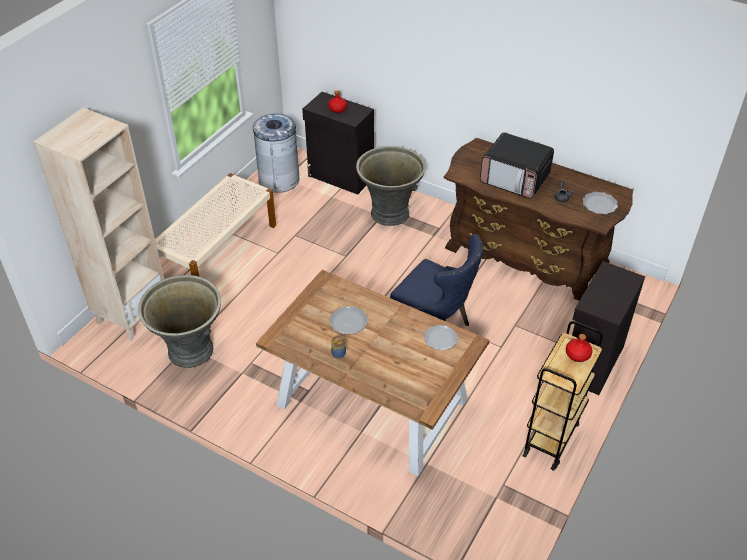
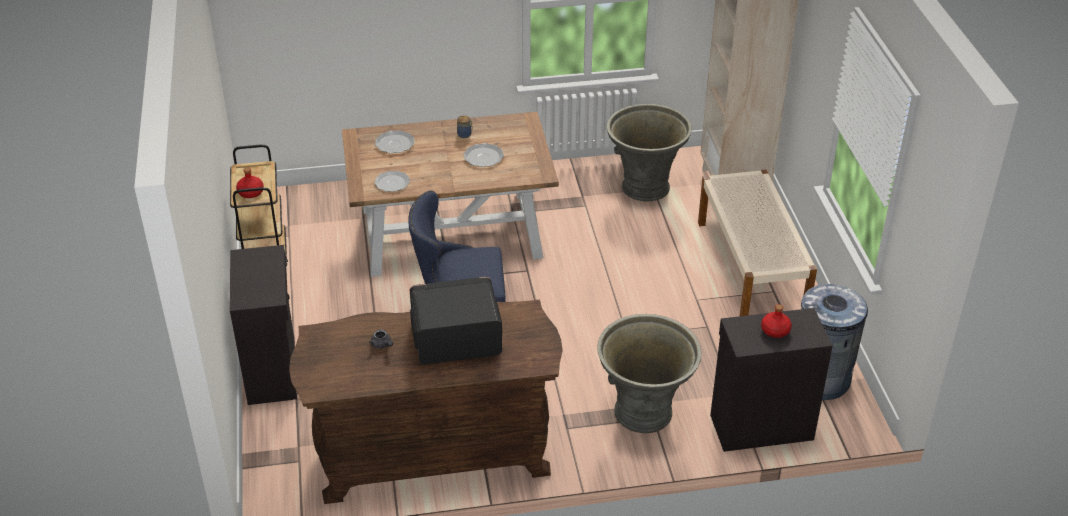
camera: 140 degrees right, 5 degrees down
plate [583,192,618,214] -> plate moved to [375,130,415,153]

